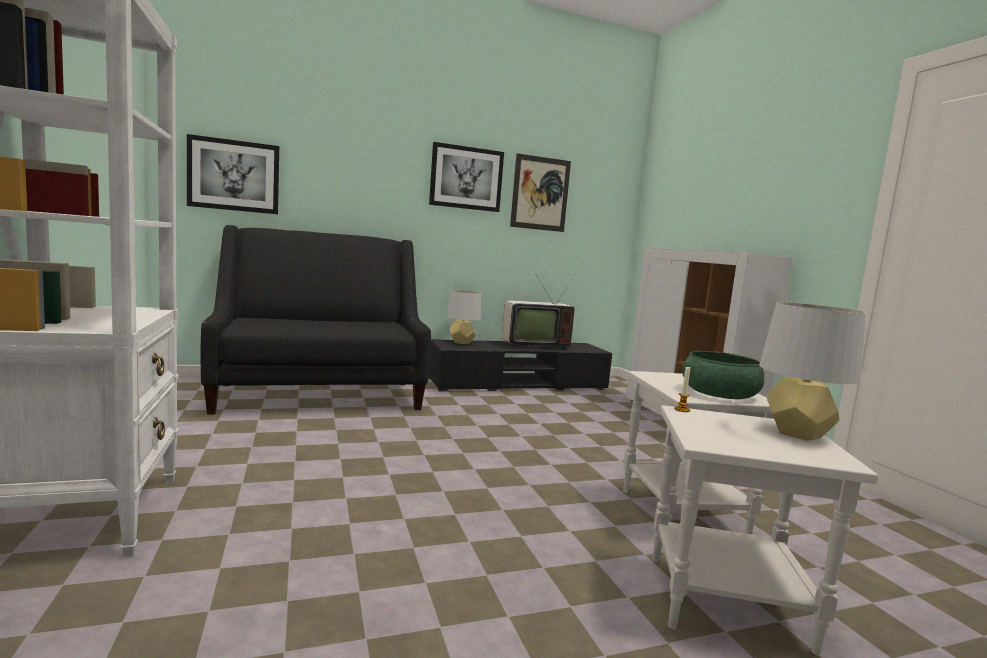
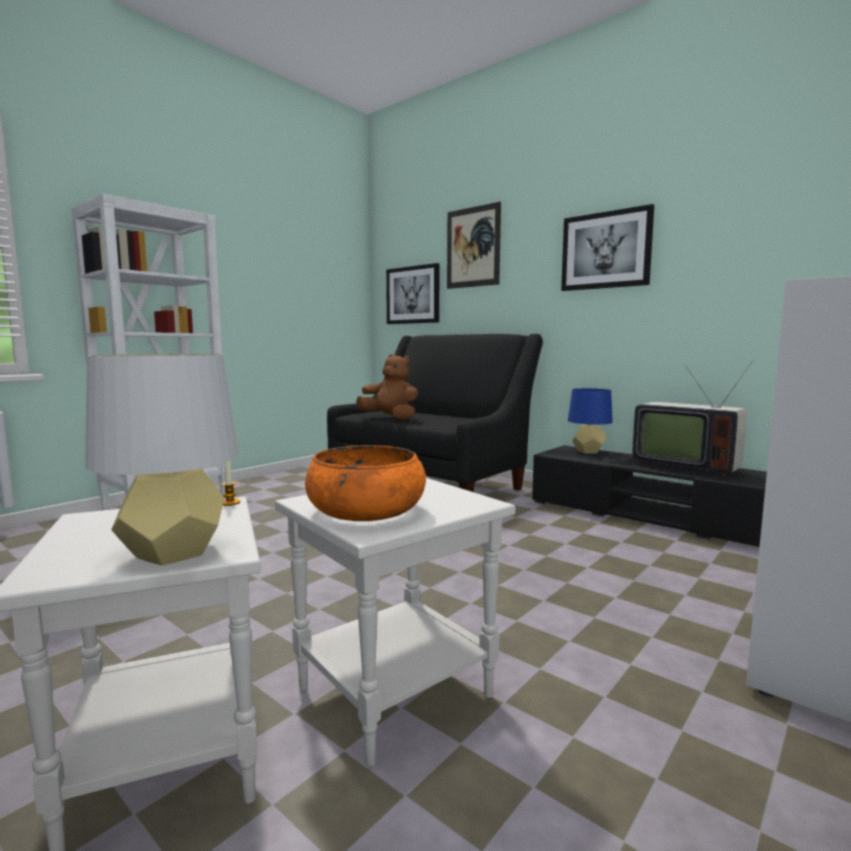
camera: 60 degrees right, 0 degrees up
grey table lamp [446,290,481,344] -> blue table lamp [568,388,613,454]
picture [510,153,571,232] -> picture moved to [447,202,501,289]
green bowl [682,351,765,399] -> orange bowl [305,445,426,521]
none -> brown plush toy [356,354,418,420]

